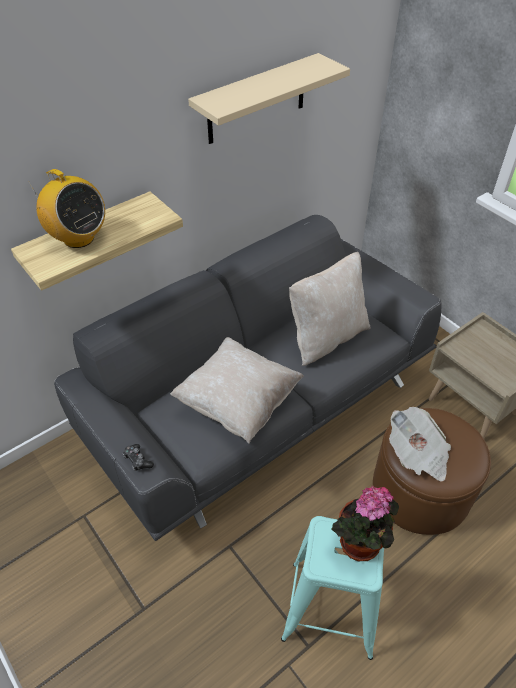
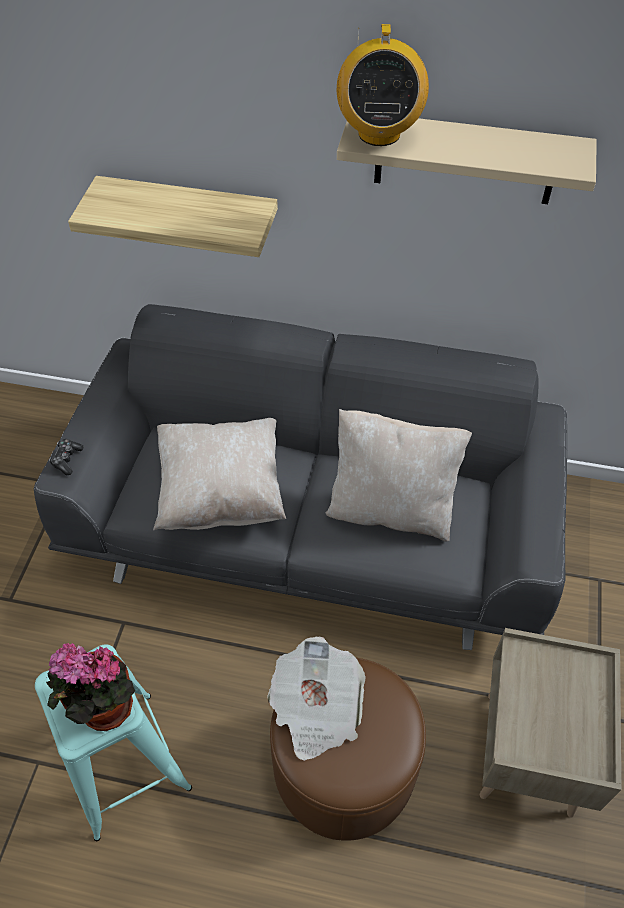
camera: 50 degrees right, 5 degrees up
radio [29,169,105,248] -> radio moved to [337,24,429,146]

